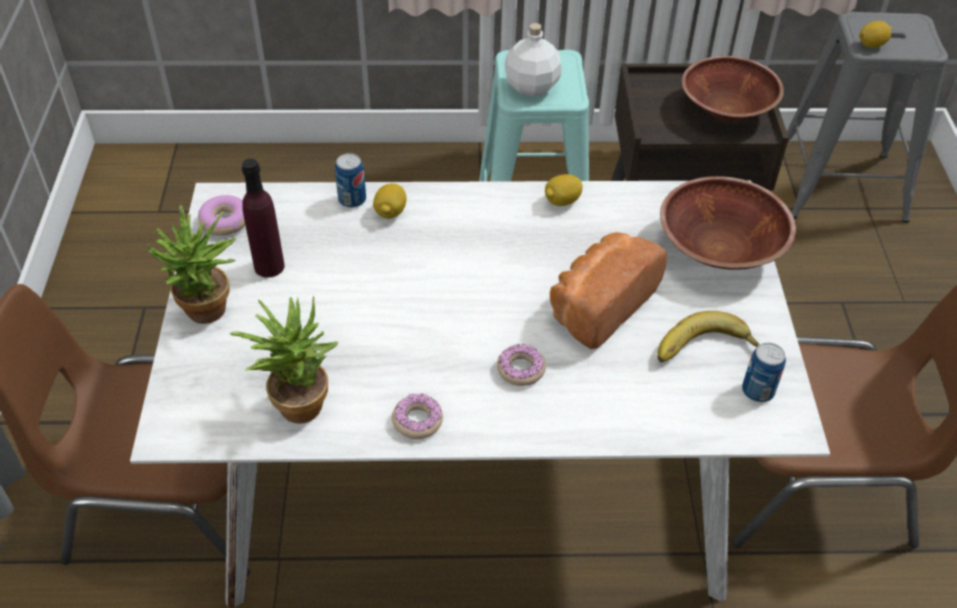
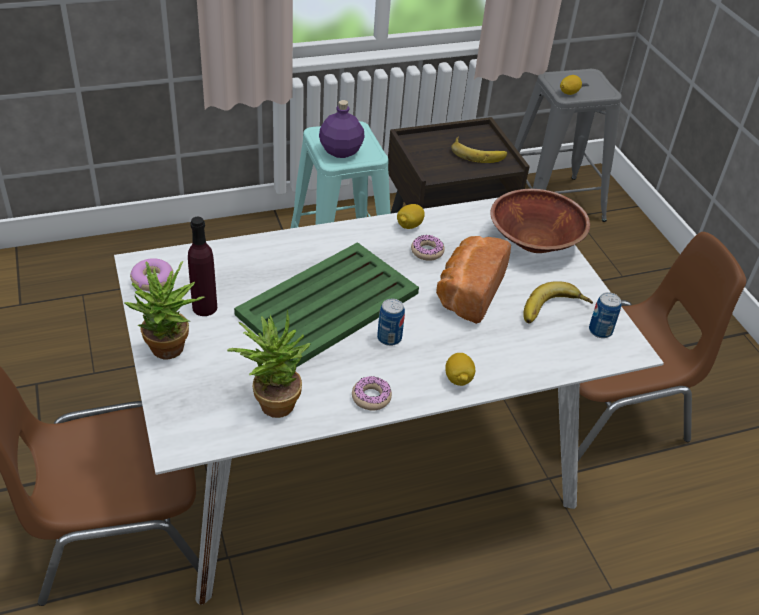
camera: 20 degrees left, 5 degrees down
can [335,153,366,208] -> can moved to [377,299,405,346]
lemon [373,183,406,219] -> lemon moved to [445,353,475,386]
donut [497,344,546,386] -> donut moved to [411,235,445,261]
white bottle [505,23,561,97] -> purple bottle [319,100,365,158]
brown bowl [682,56,784,122] -> banana [451,136,507,163]
none -> green tray [234,242,419,367]

